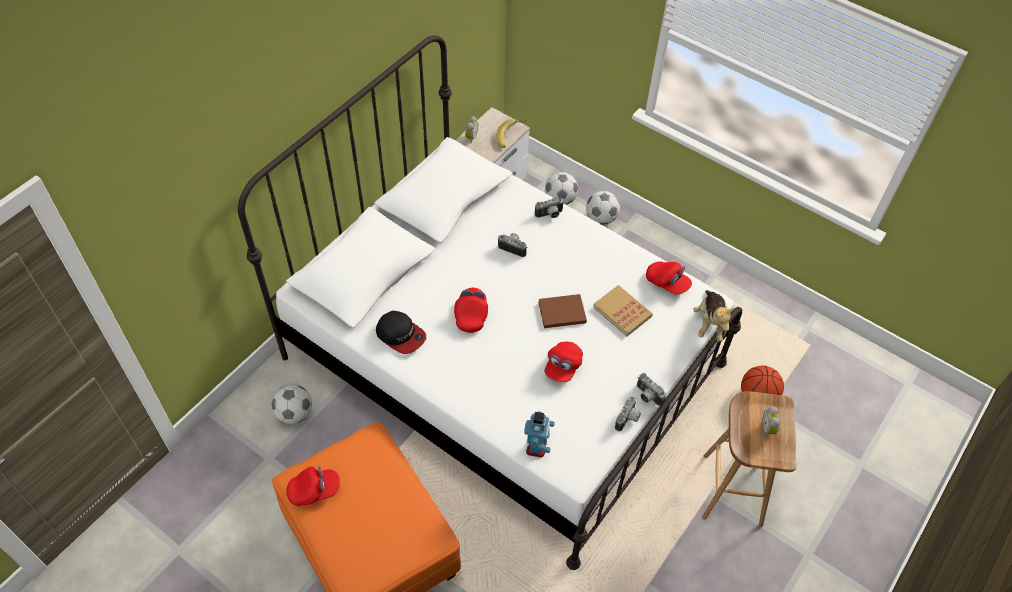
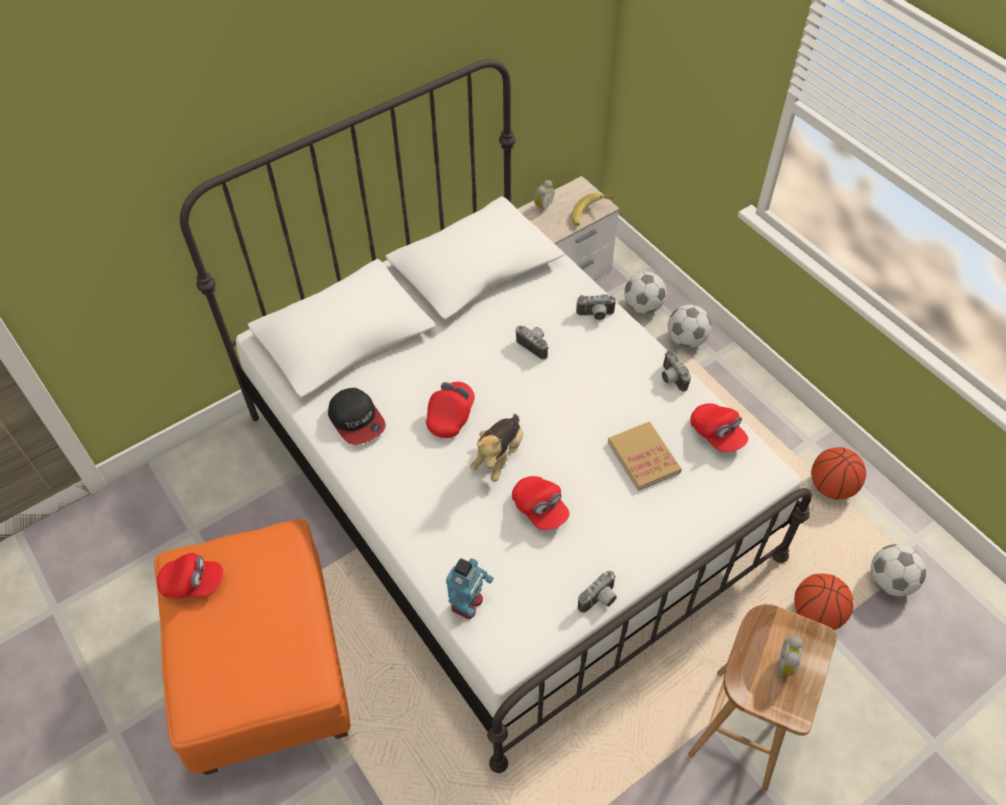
camera: 20 degrees right, 0 degrees up
football [272,384,312,424] -> football moved to [871,544,926,596]
brown book [538,294,587,328] -> none
red cap [544,342,583,382] -> red cap turned 75 degrees counterclockwise [512,476,569,530]
camera [637,373,666,406] -> camera moved to [662,349,691,392]
plush toy [693,290,734,342] -> plush toy moved to [470,414,523,482]
none -> basketball [811,447,866,499]

